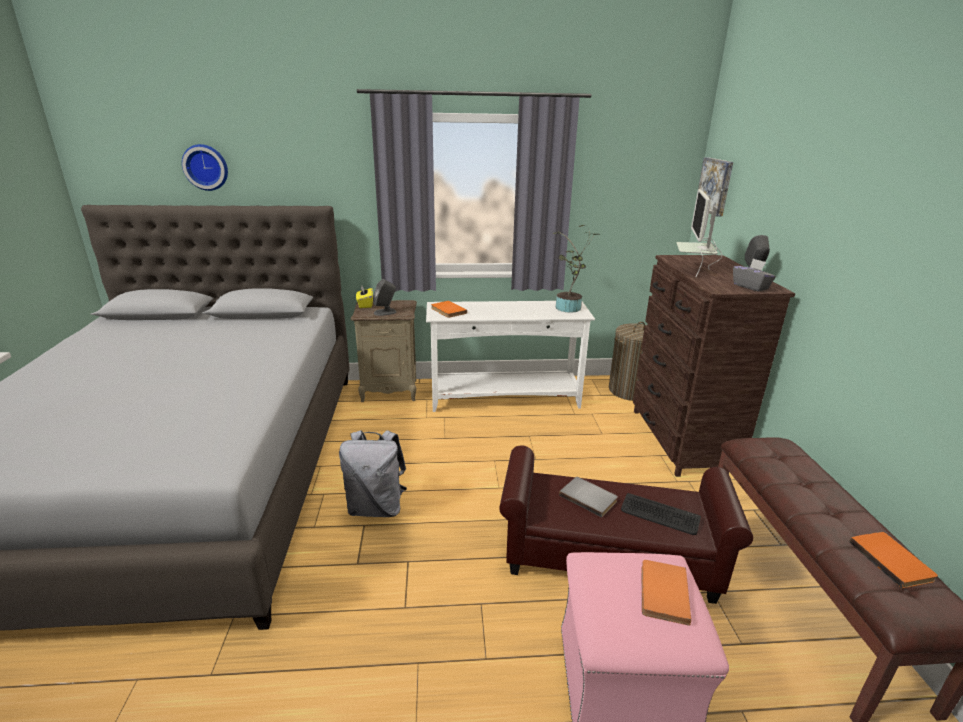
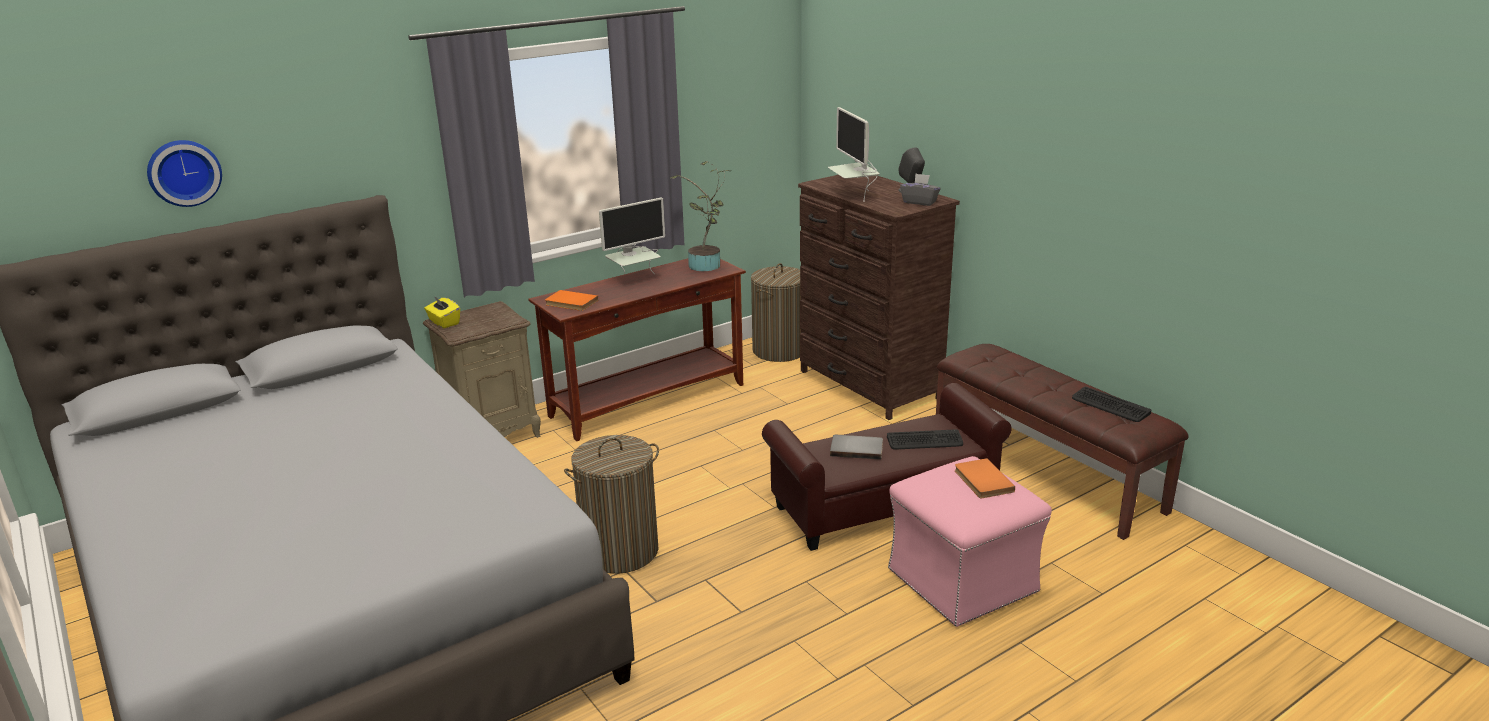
camera: 30 degrees left, 0 degrees up
grey backpack [339,430,407,517] -> laundry basket [564,435,659,574]
grey speaker [373,279,396,316] -> none
white console table [426,301,595,412] -> brown console table [528,259,746,441]
picture [698,157,733,217] -> none
orange book [849,532,938,588] -> keyboard [1072,387,1151,422]
none -> monitor [599,198,665,274]

